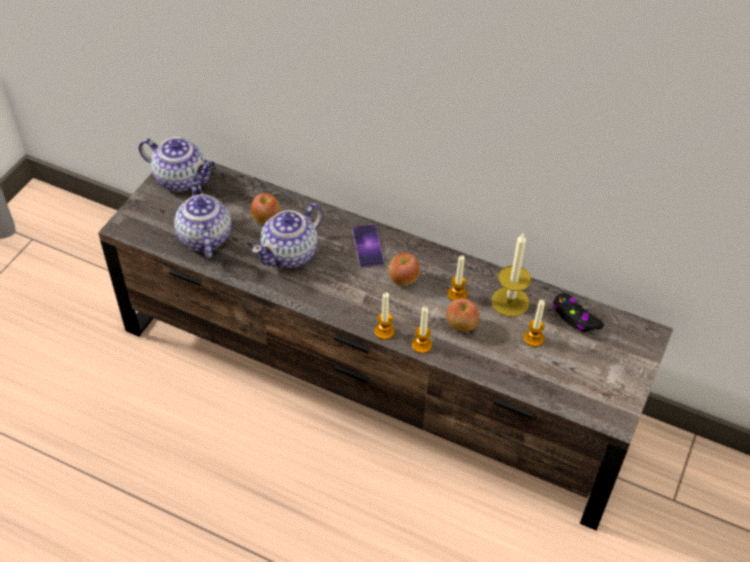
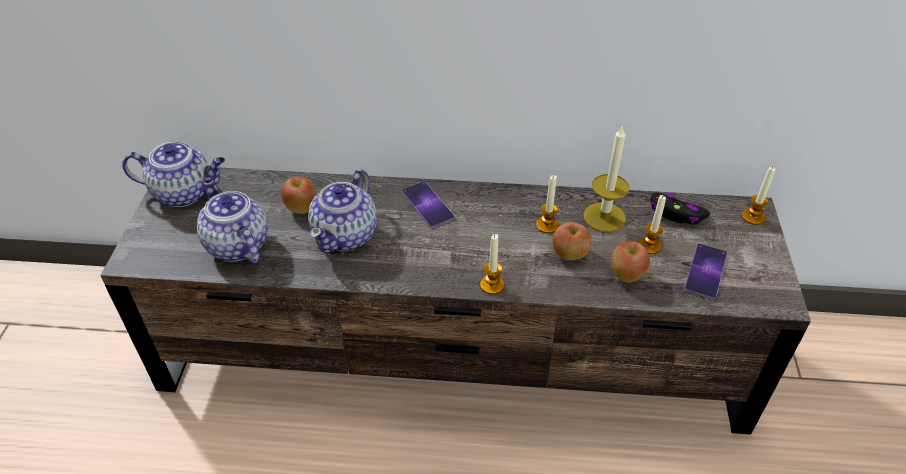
camera: 20 degrees left, 5 degrees down
apple [389,253,420,286] -> apple moved to [612,241,650,282]
candle [412,306,432,353] -> candle moved to [742,167,775,225]
none -> phone [684,243,727,299]

